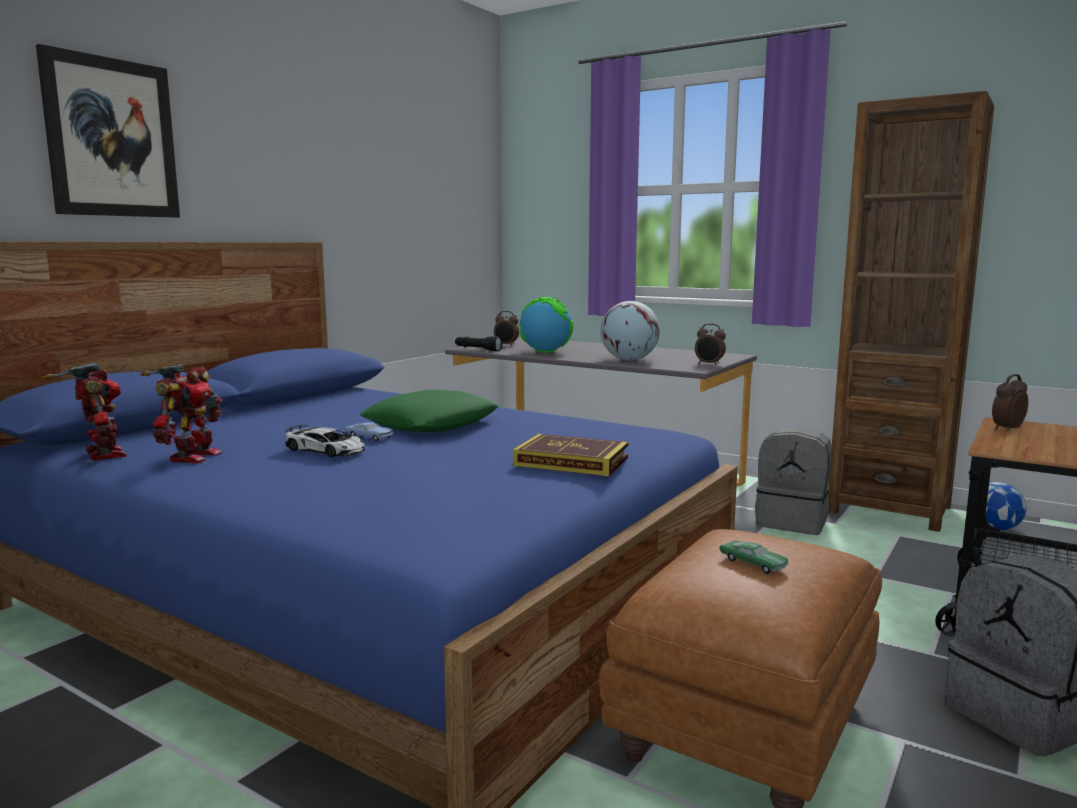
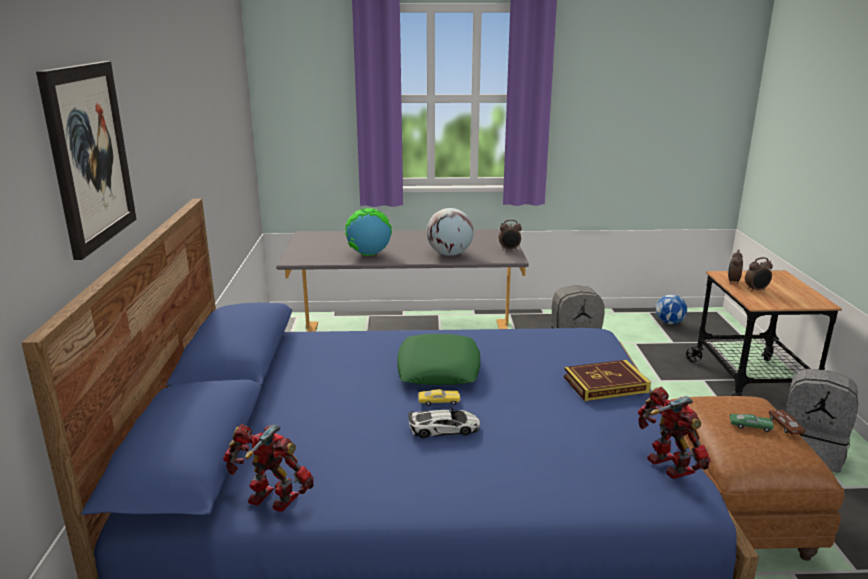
camera: 35 degrees left, 10 degrees up
toy robot [141,364,223,464] -> toy robot moved to [638,386,711,479]
blue toy car [345,422,393,441] -> yellow toy car [418,389,460,406]
black flashlight [455,336,503,351] -> none
alarm clock [494,311,519,346] -> alarm clock moved to [745,257,773,292]
brown bookcase [828,91,994,532] -> none
none -> brown toy car [769,410,805,435]

